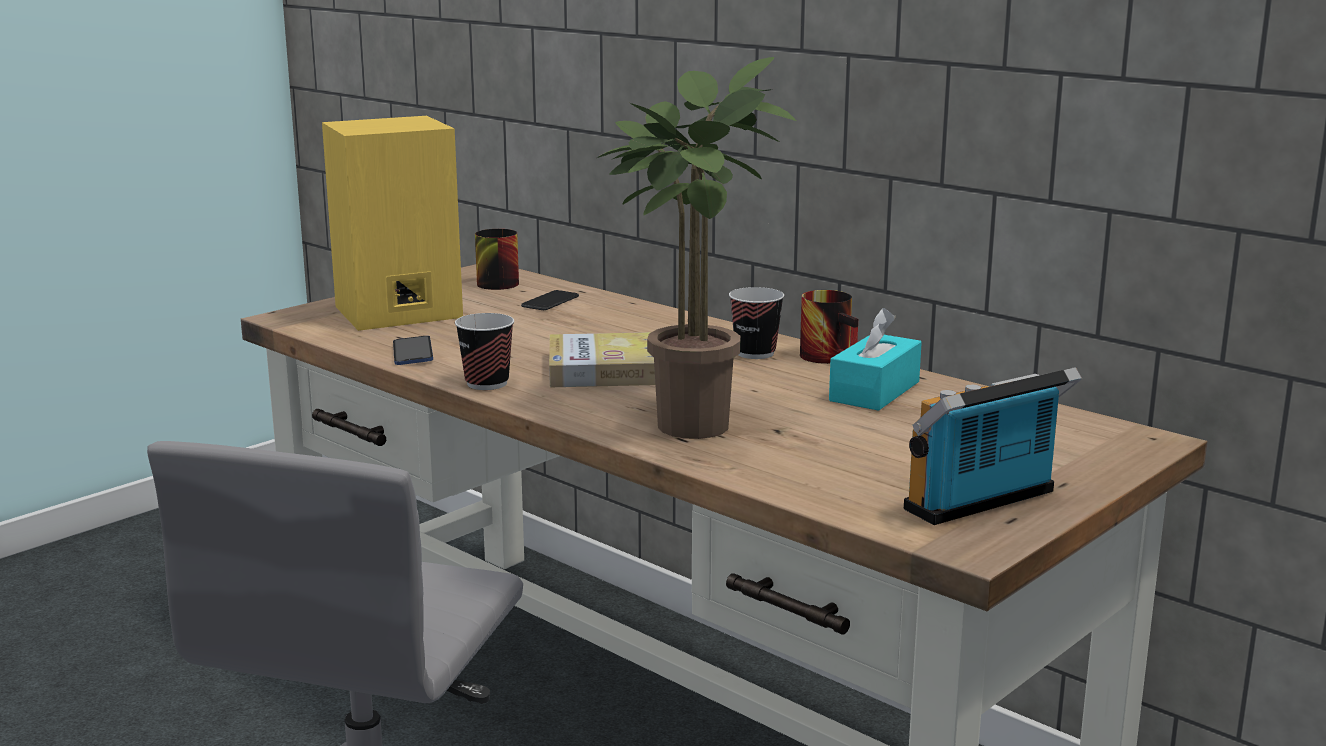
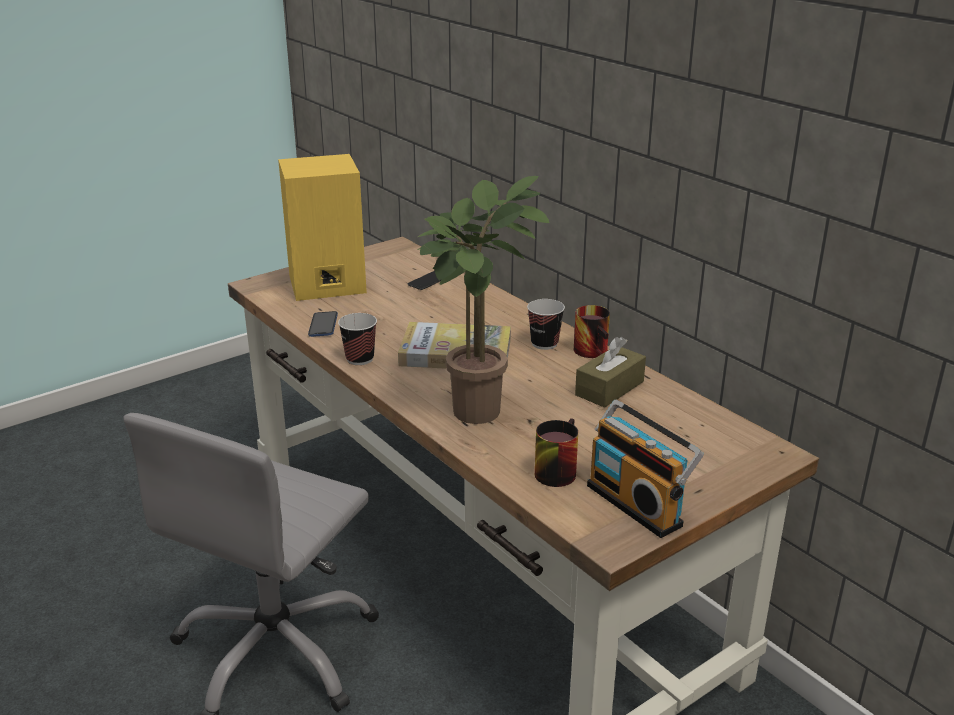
camera: 10 degrees right, 10 degrees up
mug [475,229,519,290] -> mug moved to [535,418,578,487]
turquoise tissue box [829,308,922,411] -> brown tissue box [575,337,646,408]
radio [904,367,1082,525] -> radio turned 105 degrees counterclockwise [587,400,704,538]

